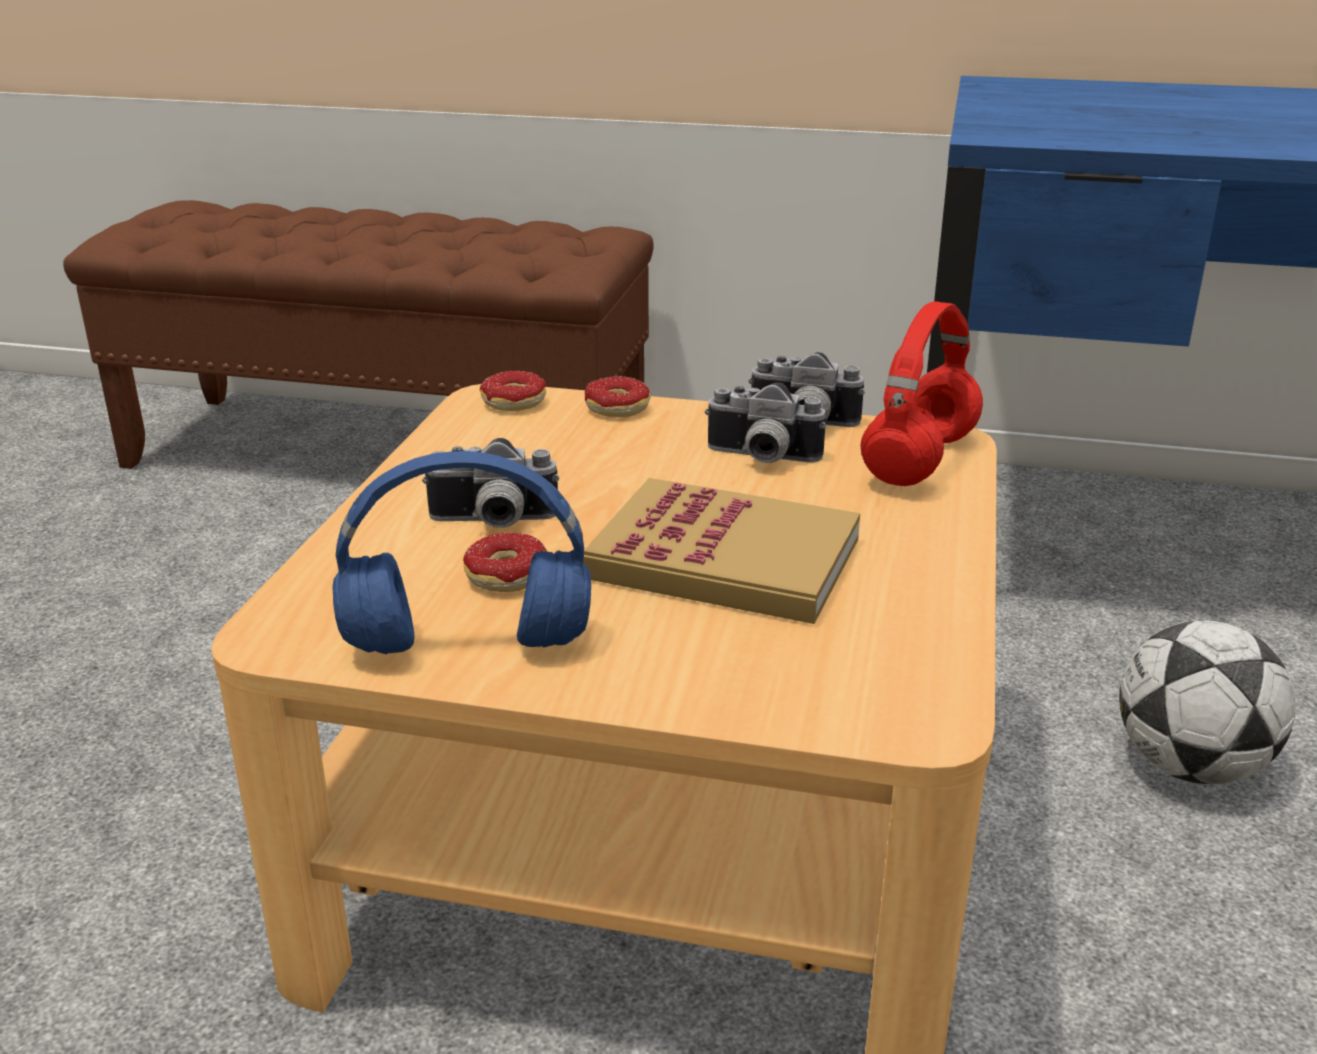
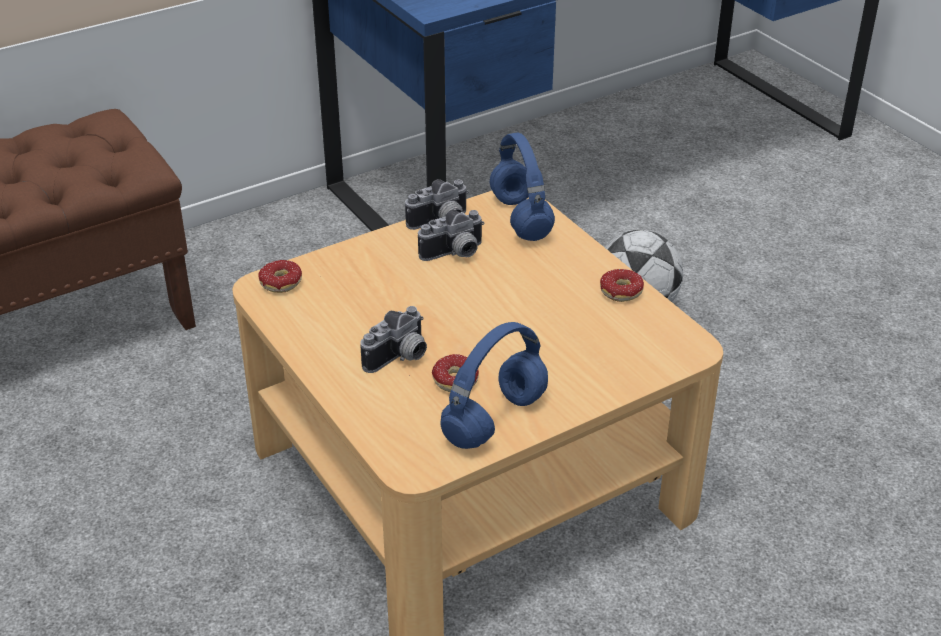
camera: 45 degrees left, 10 degrees up
book [583,478,860,624] -> none
donut [585,376,651,417] -> donut moved to [600,269,644,302]
red headphones [861,301,983,486] -> blue headphones [490,132,555,241]

